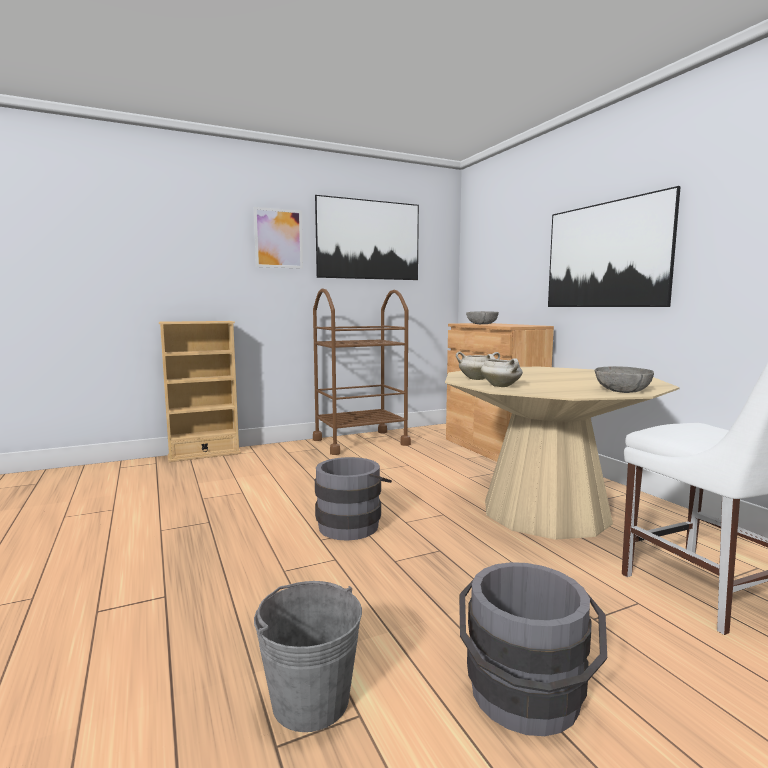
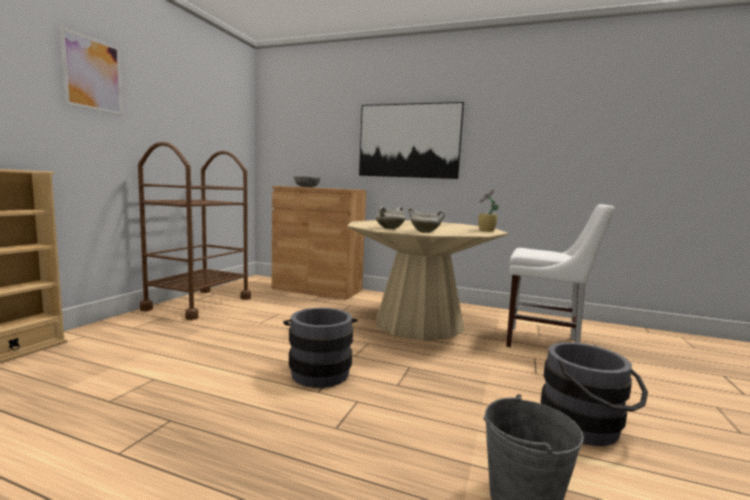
camera: 45 degrees left, 0 degrees up
picture [315,195,419,280] -> none
grey bowl [595,366,654,393] -> potted plant [478,189,499,232]

